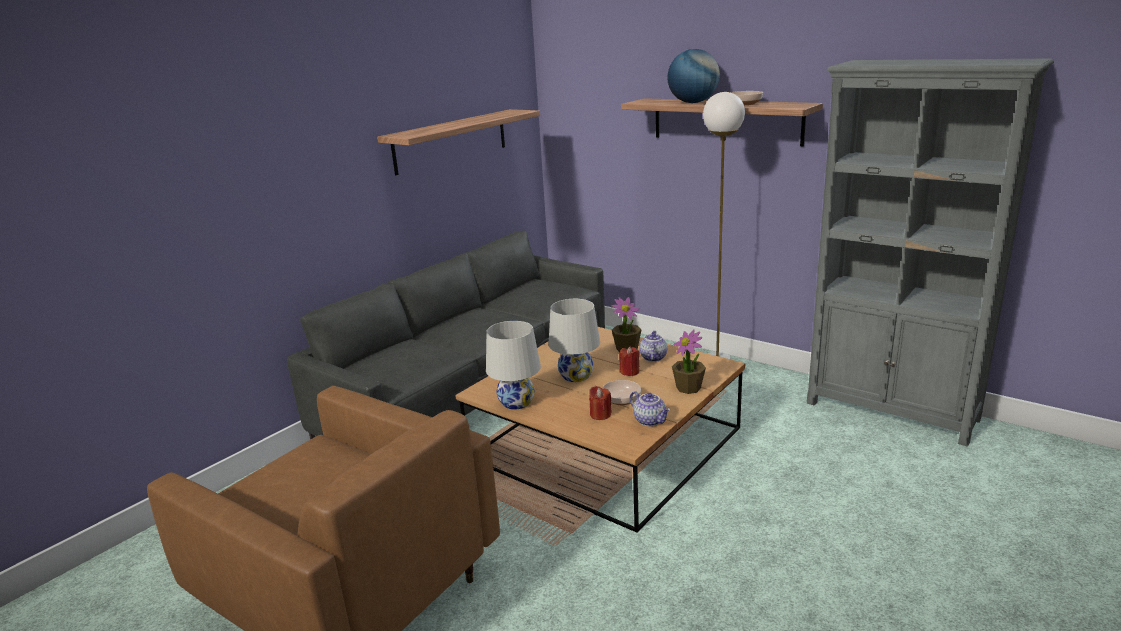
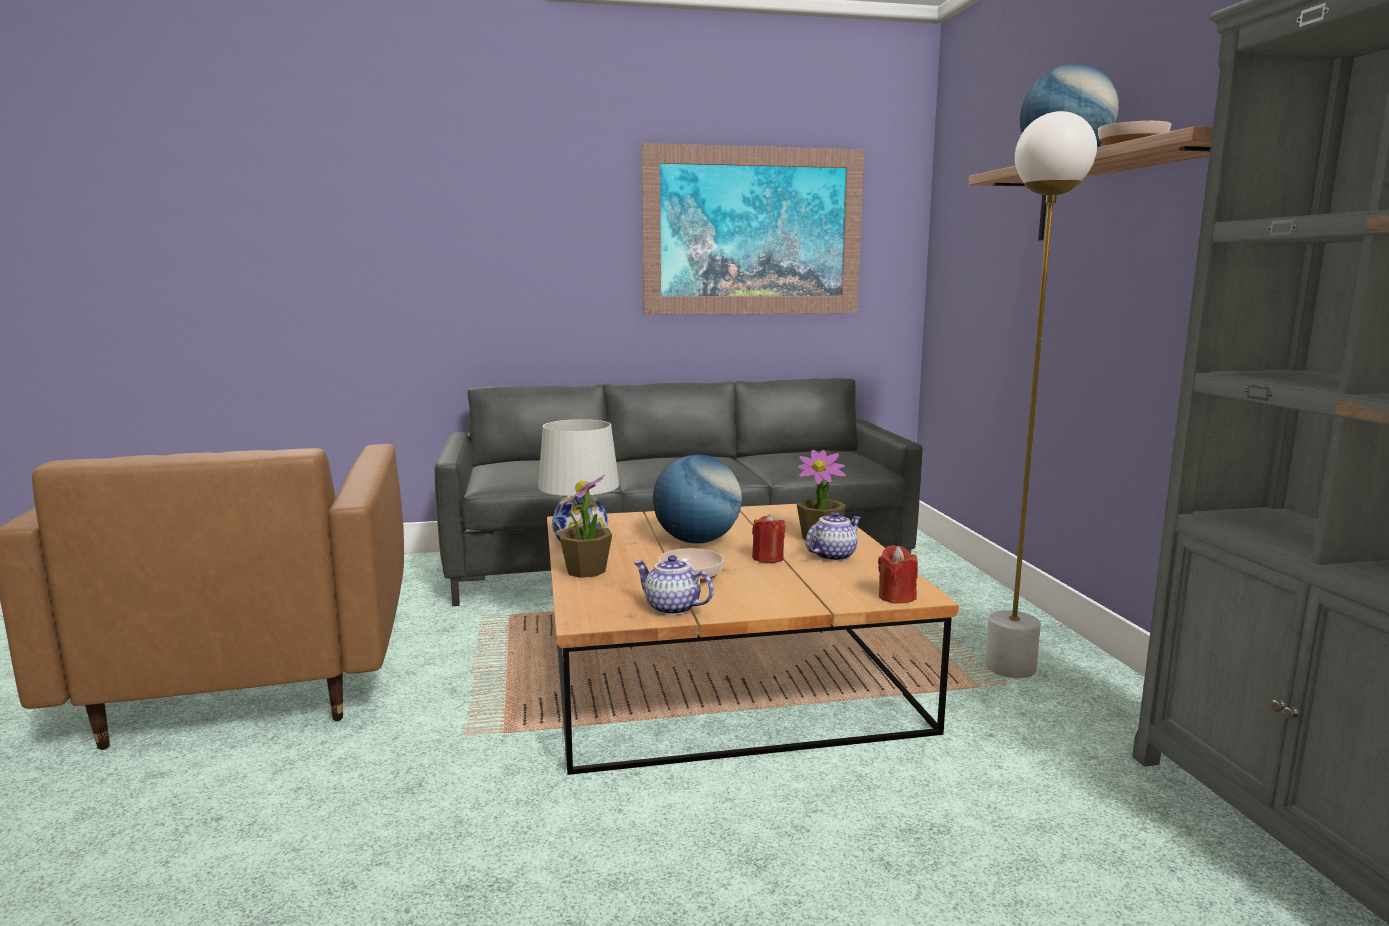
camera: 40 degrees right, 10 degrees down
shelf [377,109,540,175] -> picture [641,143,864,315]
white table lamp [549,299,600,382] -> globe [653,454,742,544]
red candle [589,386,612,420] -> red candle moved to [878,545,918,603]
teapot [630,391,670,426] -> teapot turned 120 degrees clockwise [634,555,714,615]
potted plant [672,330,706,394] -> potted plant moved to [558,475,612,578]

